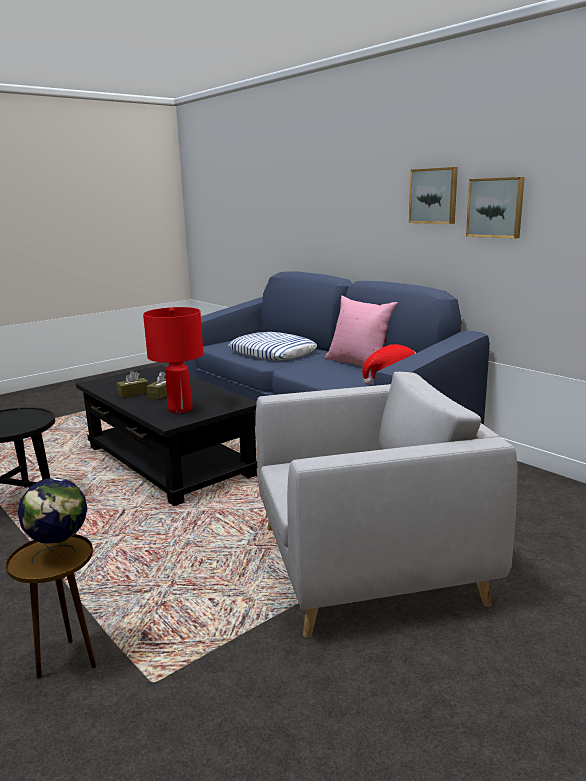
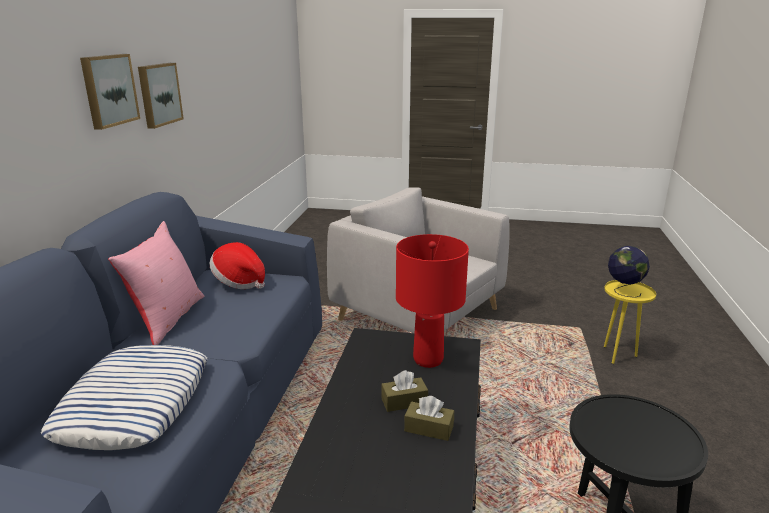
camera: 130 degrees left, 5 degrees up
brown side table [6,534,96,679] -> yellow side table [604,280,656,364]

